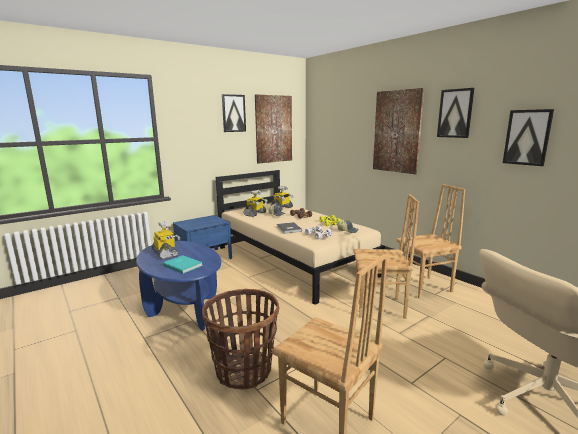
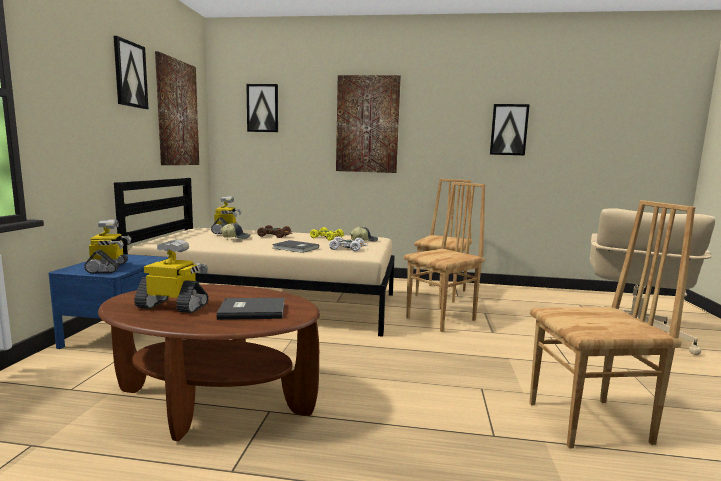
camera: 45 degrees left, 5 degrees down
blue coffee table [136,241,221,331] -> brown coffee table [98,284,320,441]
turquoise book [163,255,203,274] -> grey book [217,298,285,320]
basket [202,289,279,390] -> none
toy robot [243,190,268,217] -> toy robot moved to [84,219,131,274]
picture [437,88,475,138] -> picture moved to [246,84,278,132]

